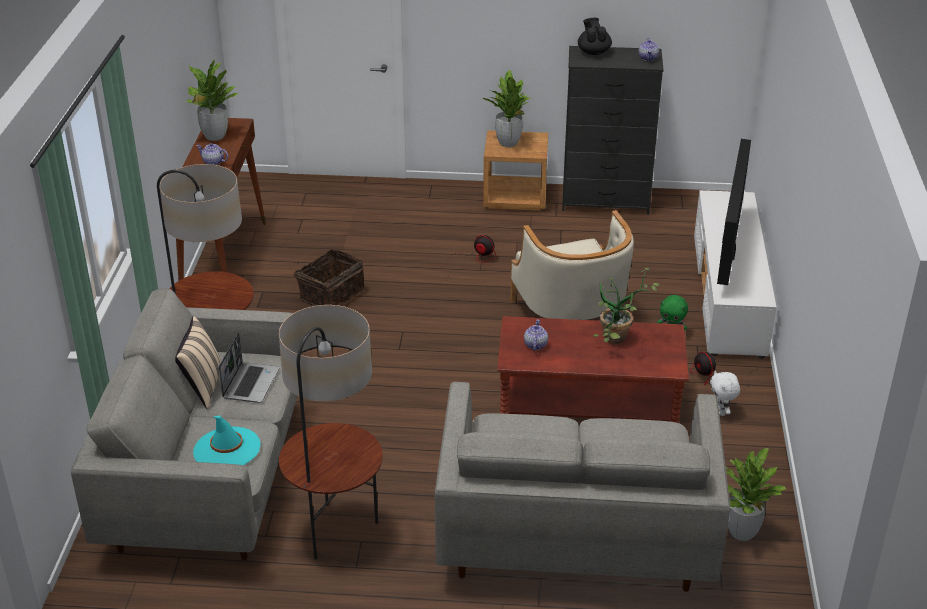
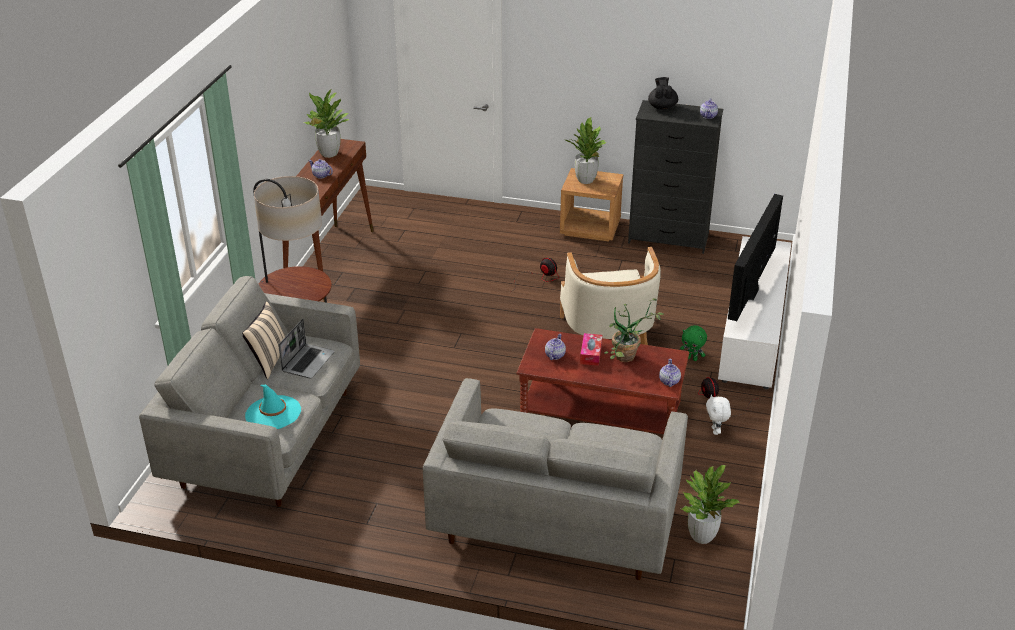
camera: 10 degrees right, 0 degrees up
floor lamp [279,305,383,560] -> none
basket [294,249,365,306] -> none
none -> tissue box [580,333,602,366]
none -> teapot [659,359,681,387]

